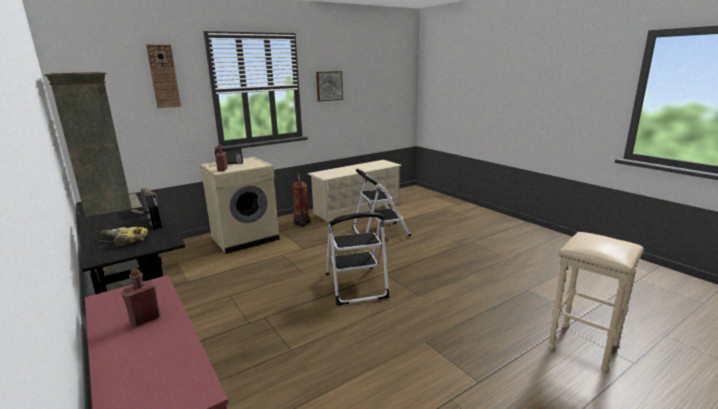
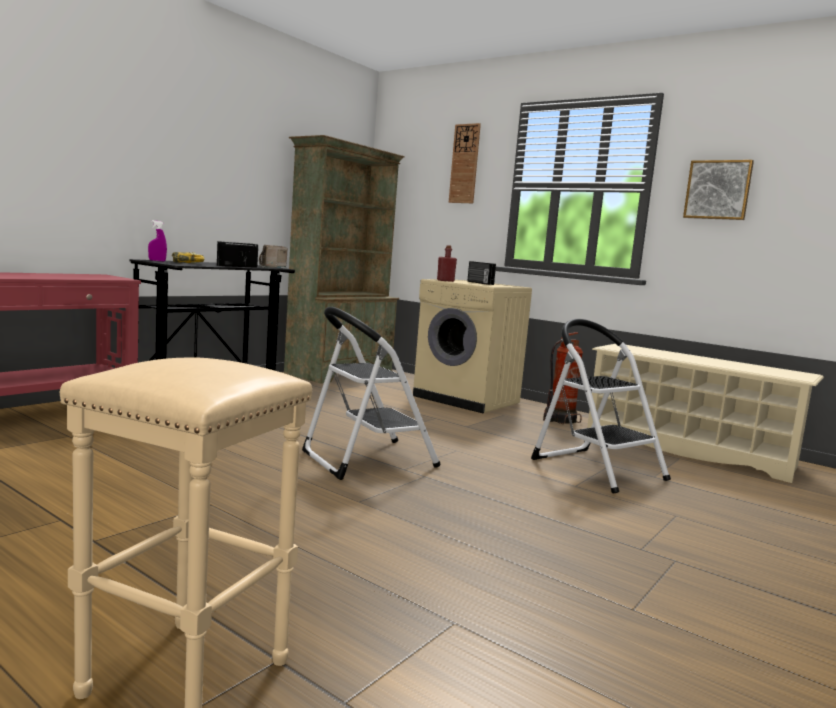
camera: 70 degrees right, 10 degrees down
red bottle [121,268,161,327] -> none
none -> purple spray bottle [148,220,167,261]

